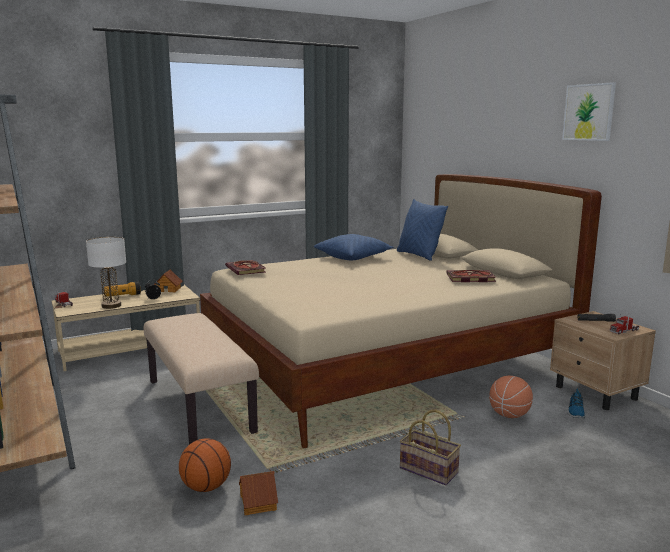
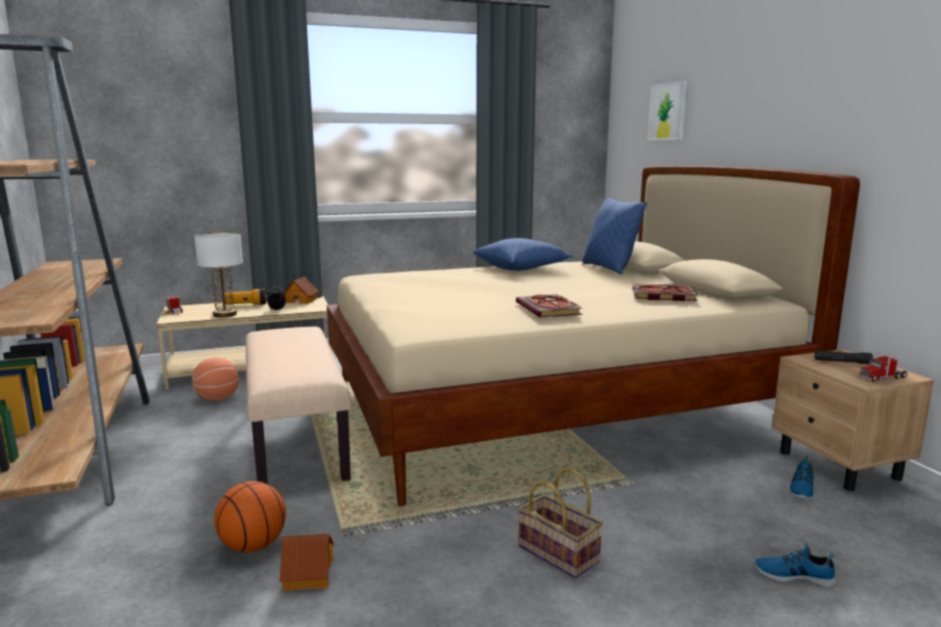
camera: 10 degrees right, 0 degrees up
book [225,260,266,275] -> book moved to [516,294,583,317]
basketball [489,376,533,418] -> basketball moved to [192,358,239,401]
picture [562,82,616,141] -> picture moved to [648,81,687,140]
none -> shoe [754,542,836,587]

